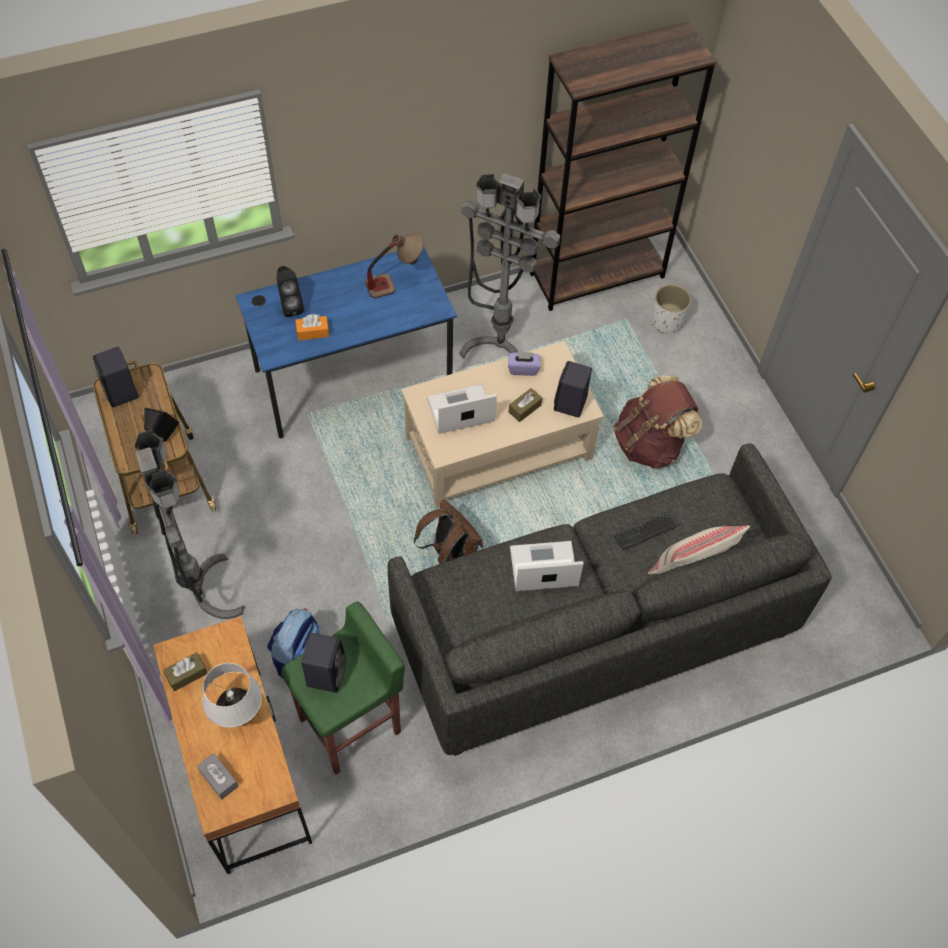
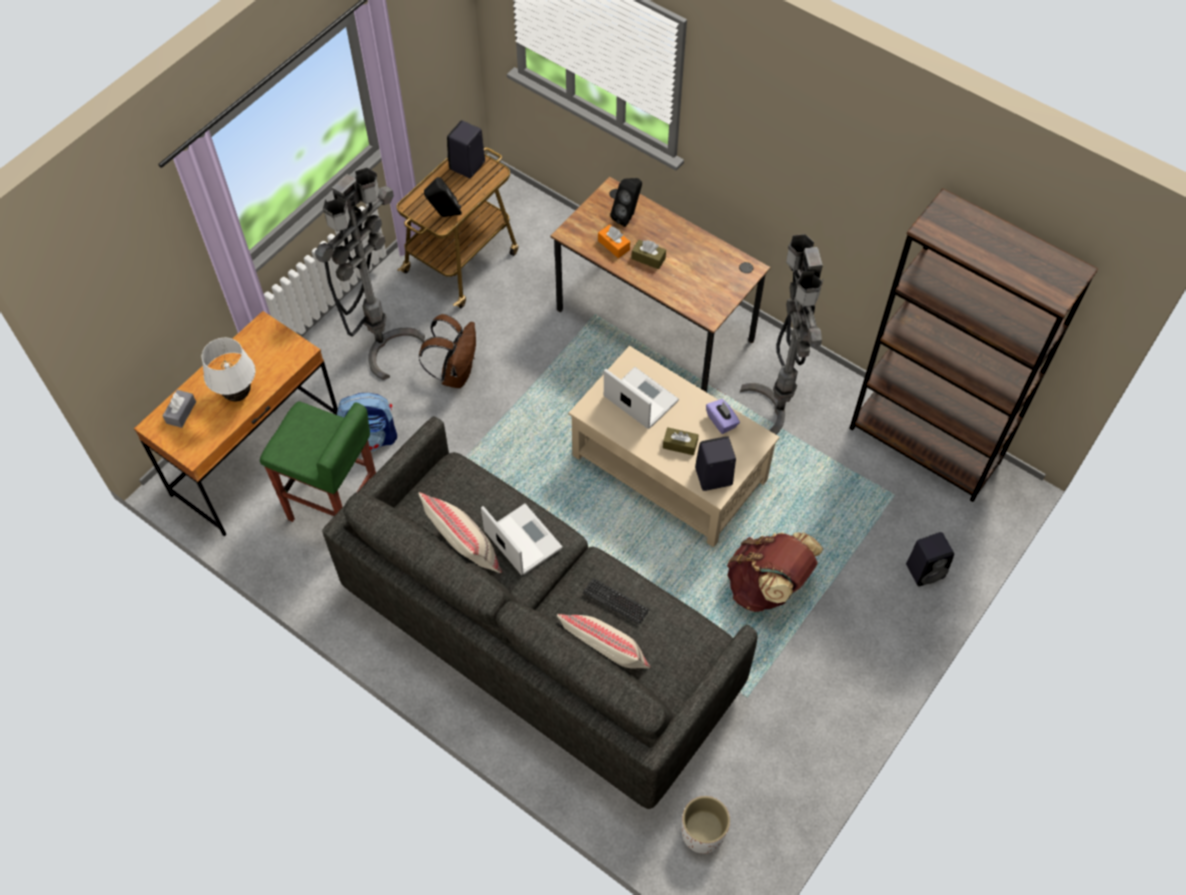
camera: 60 degrees right, 0 degrees up
brown tissue box [163,652,208,691] -> brown tissue box moved to [631,240,666,269]
blue desk [236,245,457,438] -> brown desk [550,177,770,392]
black speaker [301,633,347,693] -> black speaker moved to [906,532,954,586]
table lamp [365,233,423,298] -> none
brown backpack [414,499,483,564] -> brown backpack moved to [419,314,476,388]
white planter [651,284,692,334] -> white planter moved to [682,796,730,854]
none -> beige pillow [418,492,502,573]

